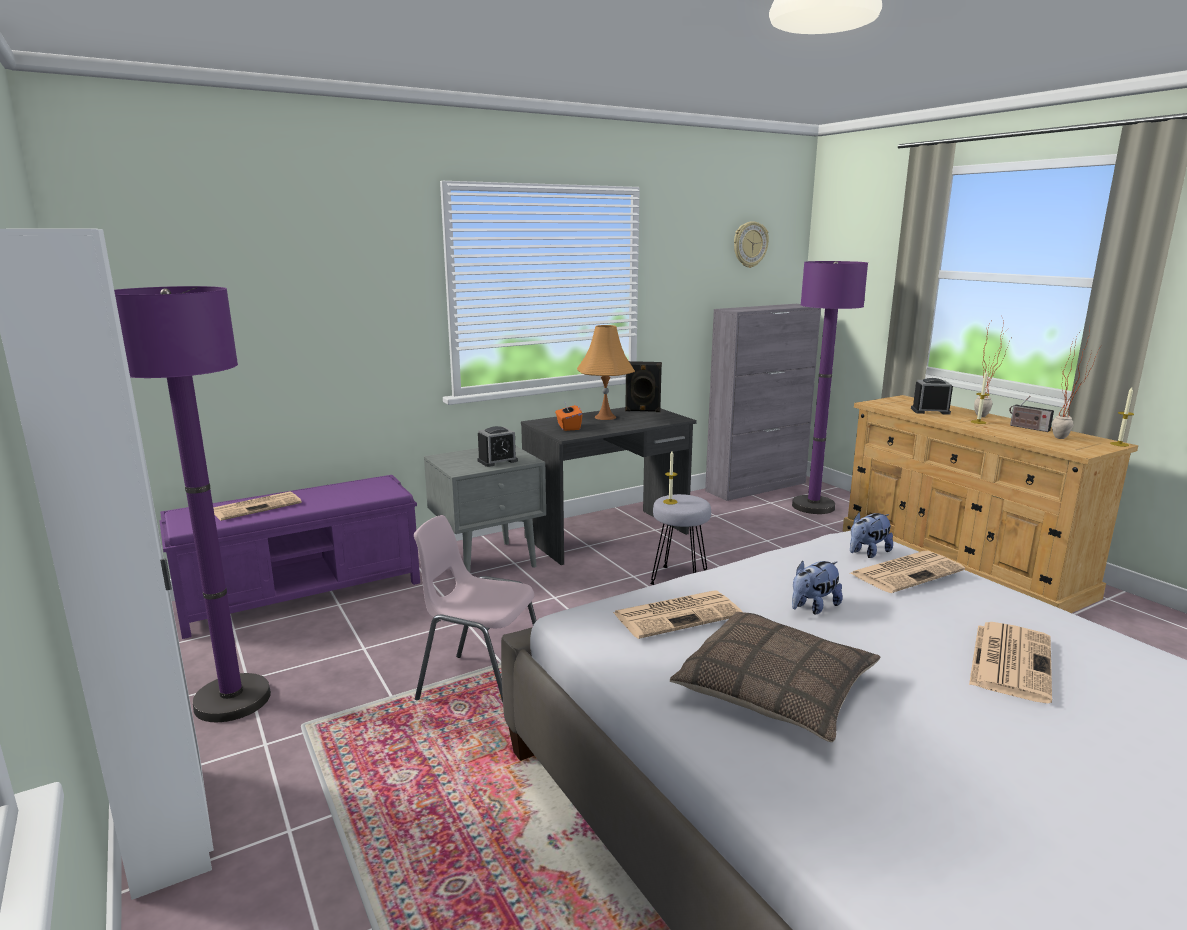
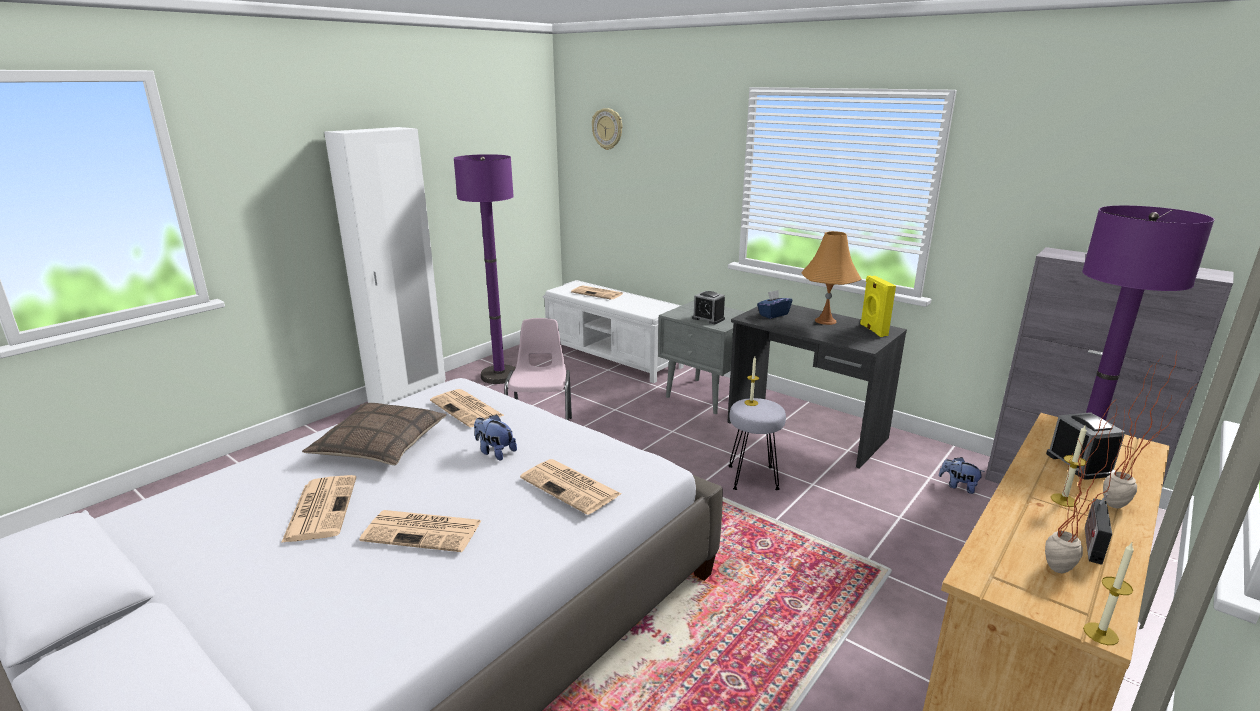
camera: 70 degrees right, 5 degrees up
purple bench [159,475,420,639] -> white bench [543,280,684,383]
orange tissue box [555,401,582,431] -> blue tissue box [757,290,792,319]
black speaker [625,361,662,412] -> yellow speaker [860,276,896,337]
wall clock [734,221,769,268] -> wall clock moved to [592,108,622,150]
plush toy [850,512,893,558] -> plush toy moved to [939,457,985,494]
none -> newspaper [281,475,356,543]

